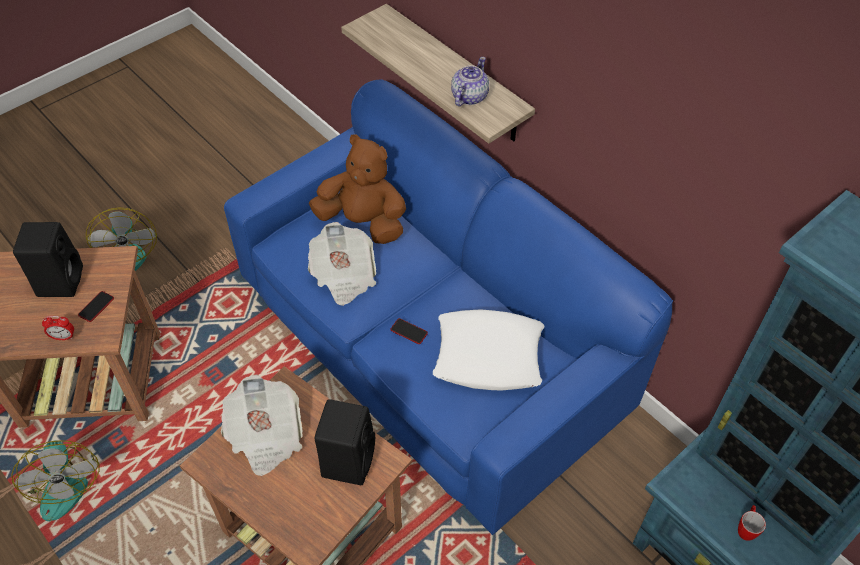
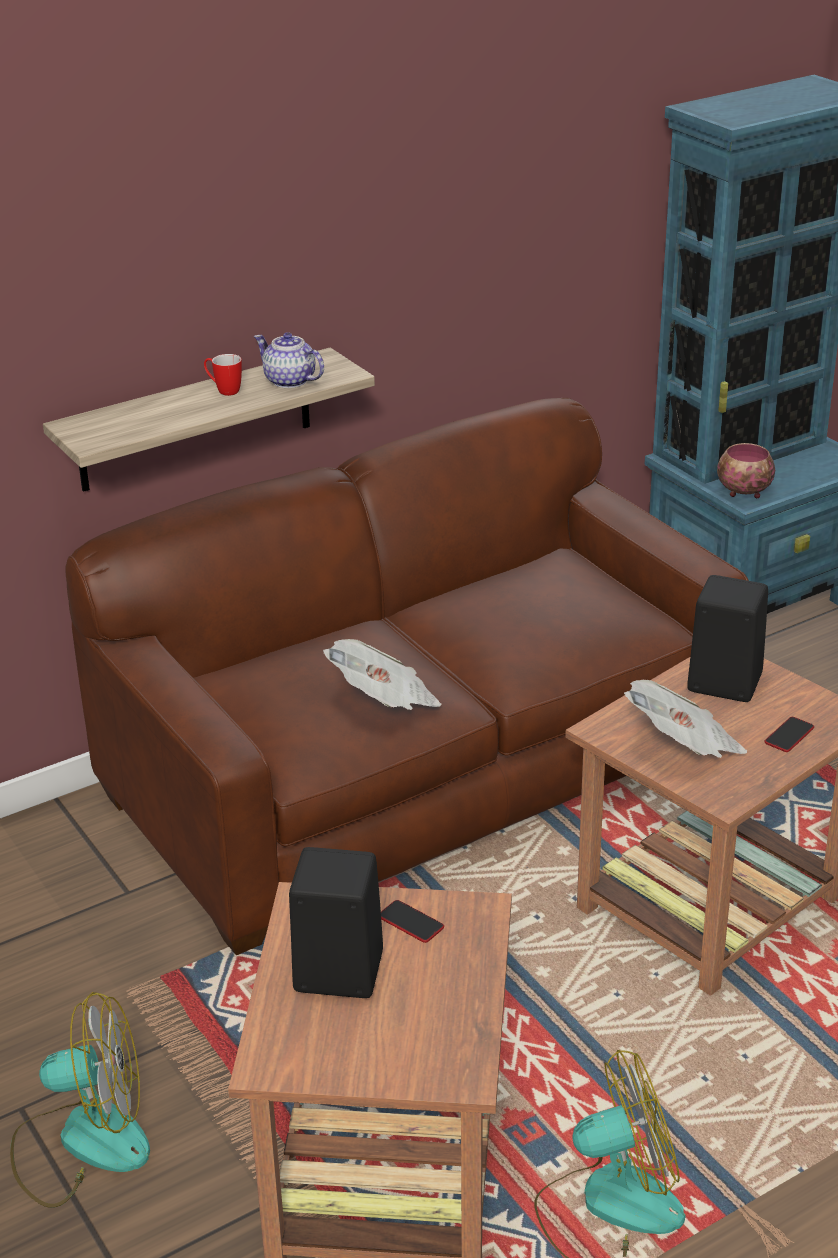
camera: 80 degrees left, 20 degrees down
alarm clock [42,316,74,340] -> none
blue sofa [224,79,673,535] -> brown sofa [65,398,749,955]
brown plush toy [309,134,406,244] -> none
phone [390,318,428,344] -> phone moved to [764,717,814,752]
white pillow [433,310,544,390] -> none
mug [738,505,766,541] -> mug moved to [204,354,242,396]
none -> bowl [717,443,775,498]

